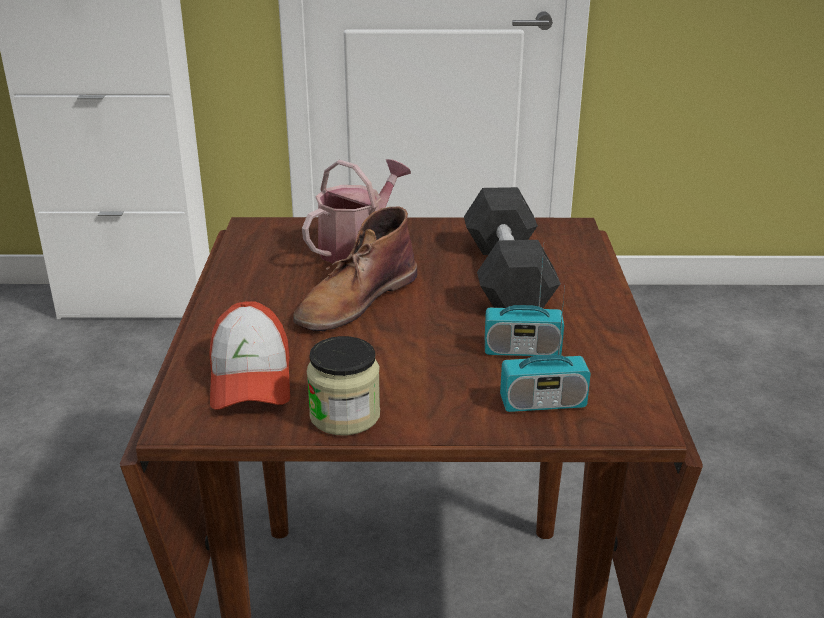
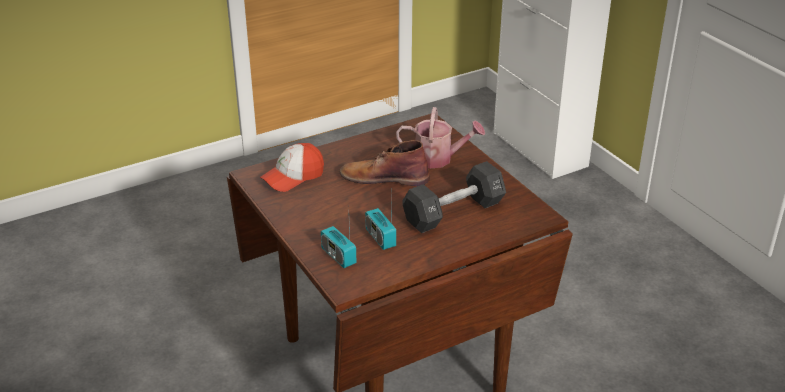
camera: 60 degrees right, 5 degrees up
jar [307,336,380,435] -> none

